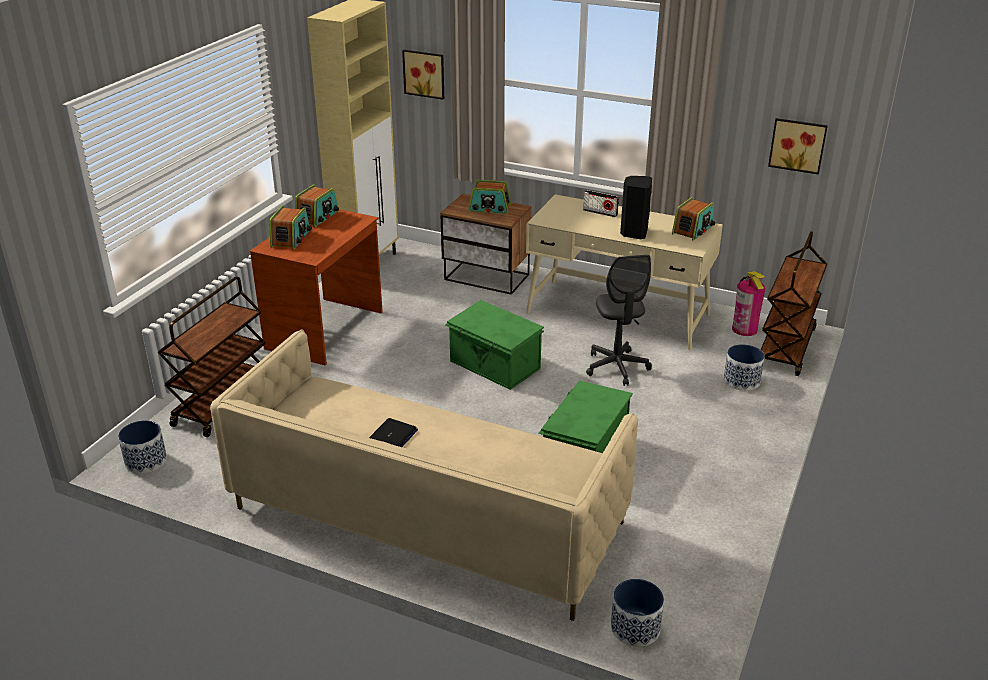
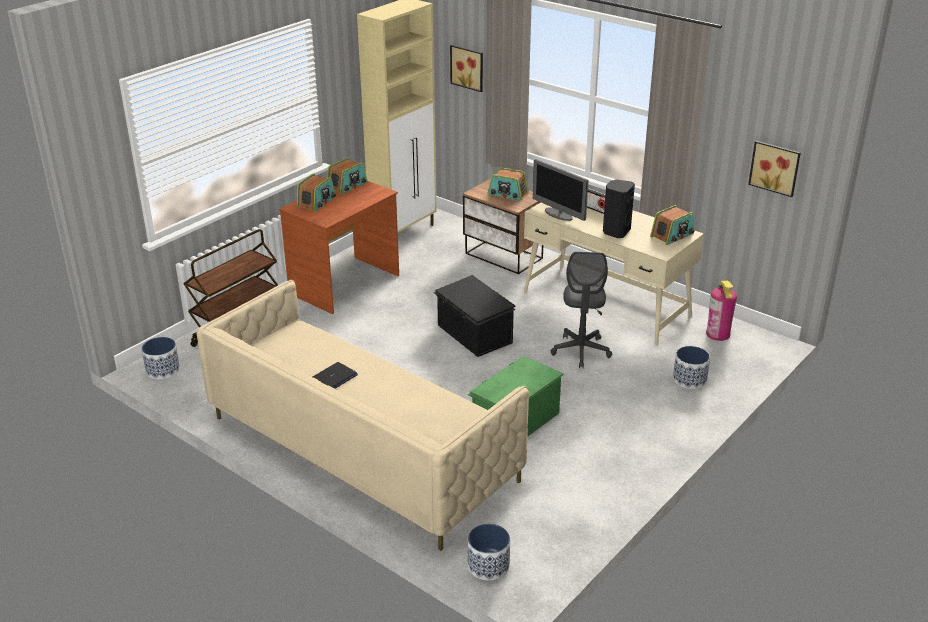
camera: 15 degrees right, 0 degrees up
green storage box [445,300,544,390] -> black storage box [434,275,516,357]
brown cart [761,231,827,376] -> none
none -> monitor [533,159,589,221]

